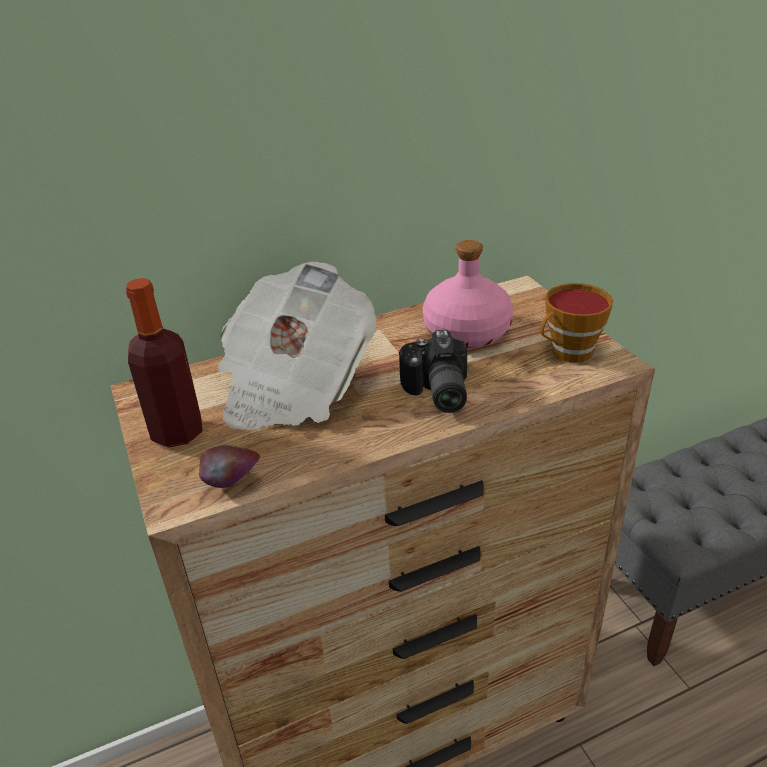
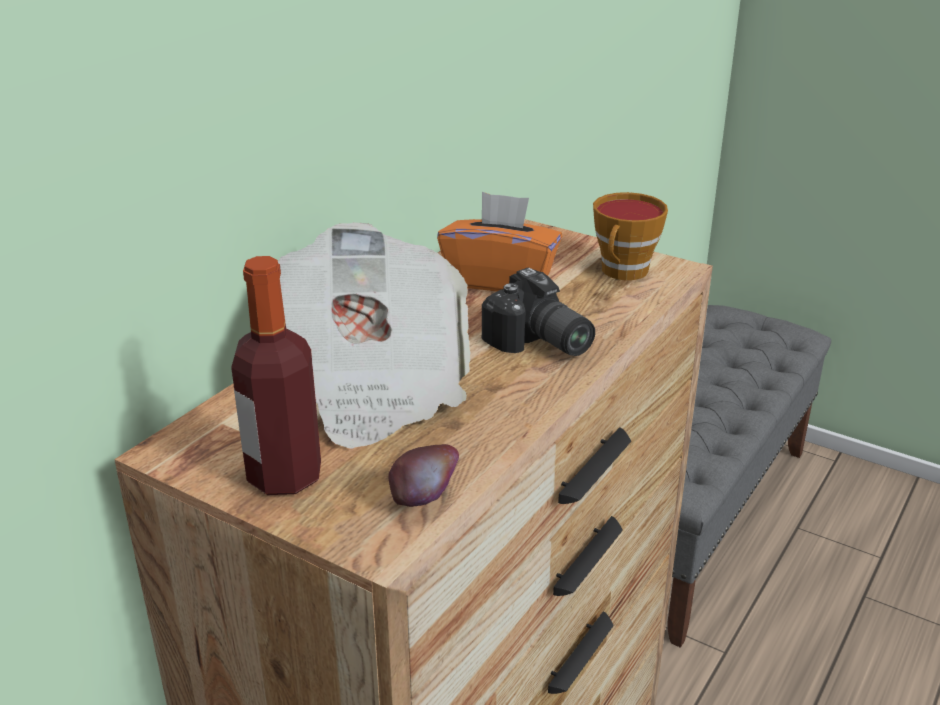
camera: 35 degrees left, 5 degrees down
pink bottle [422,240,513,348] -> orange tissue box [437,192,562,292]

